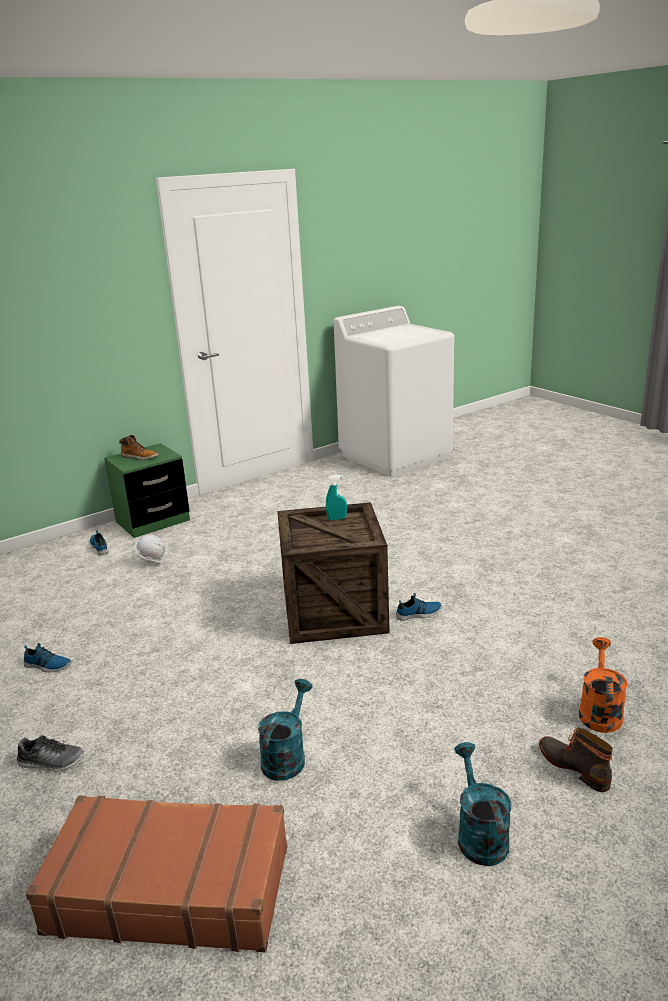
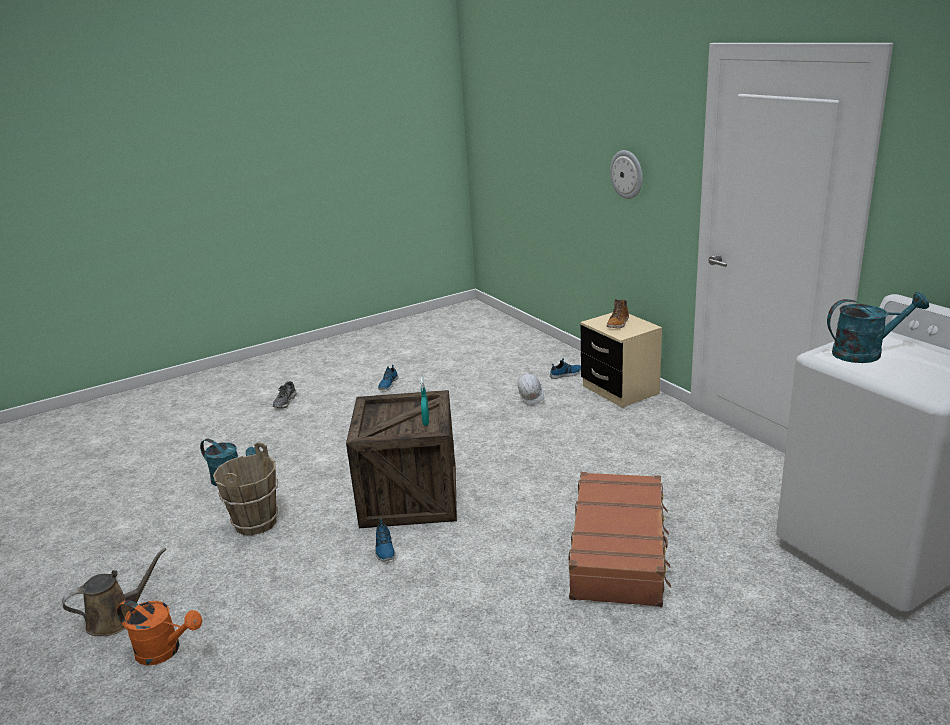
camera: 95 degrees right, 0 degrees up
brown suitcase [26,795,287,952] -> brown suitcase moved to [568,472,671,607]
green nightstand [104,443,190,538] -> beige nightstand [580,312,662,408]
turquoise watering can [454,742,511,866] -> turquoise watering can moved to [827,292,929,363]
boot [539,727,613,792] -> brown watering can [62,548,166,636]
none -> brown bucket [213,442,278,536]
none -> wall clock [610,150,643,199]

